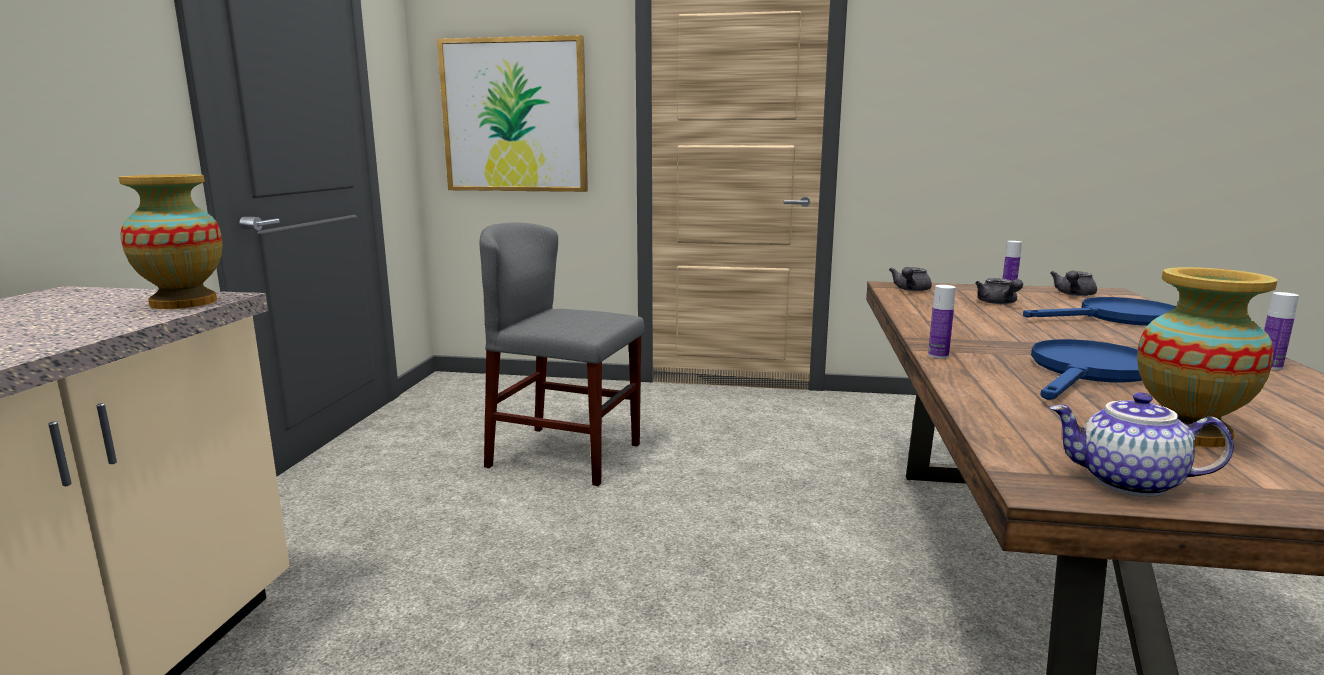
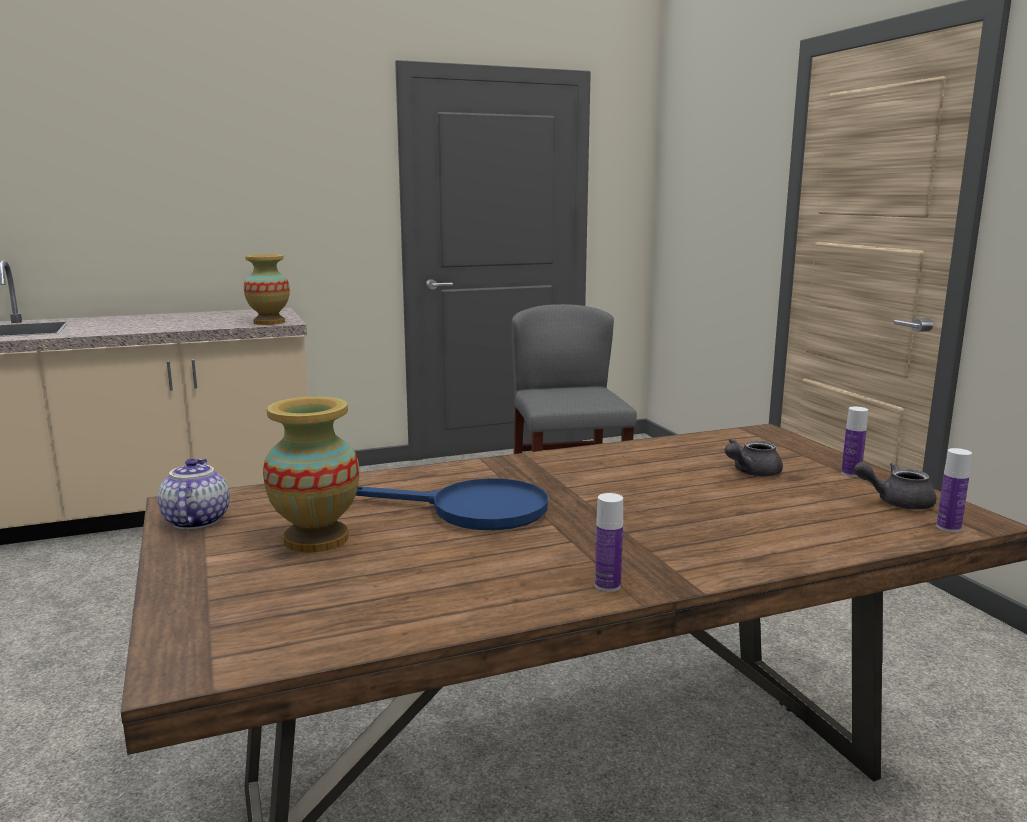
camera: 60 degrees right, 0 degrees up
picture [437,35,588,192] -> none
grey teapot [889,267,932,291] -> none
bottle [928,285,956,359] -> bottle moved to [936,448,972,532]
blue frying pan [1023,297,1176,326] -> none

